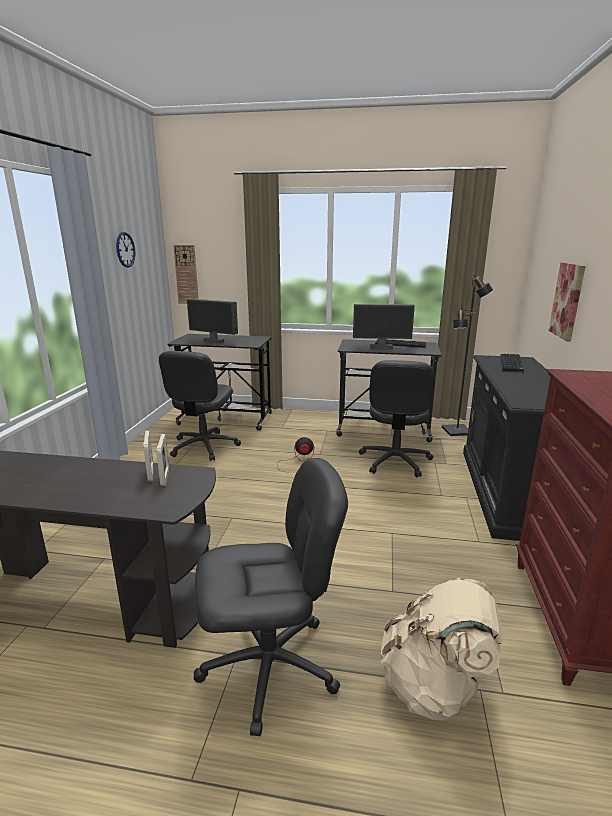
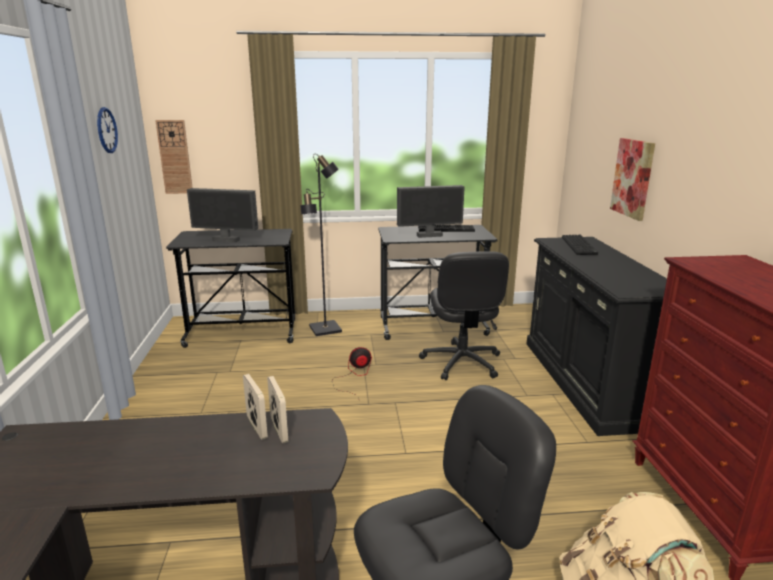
camera: 15 degrees left, 0 degrees up
black office chair [159,351,241,461] -> none
black floor lamp [442,275,493,436] -> black floor lamp moved to [300,154,342,336]

